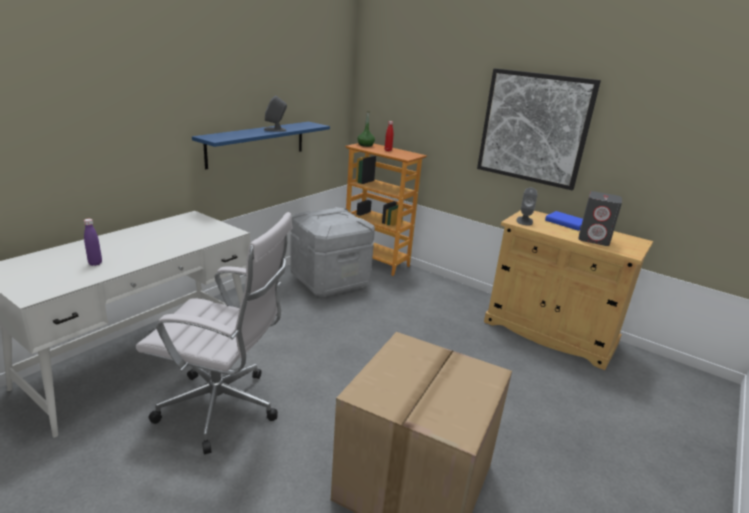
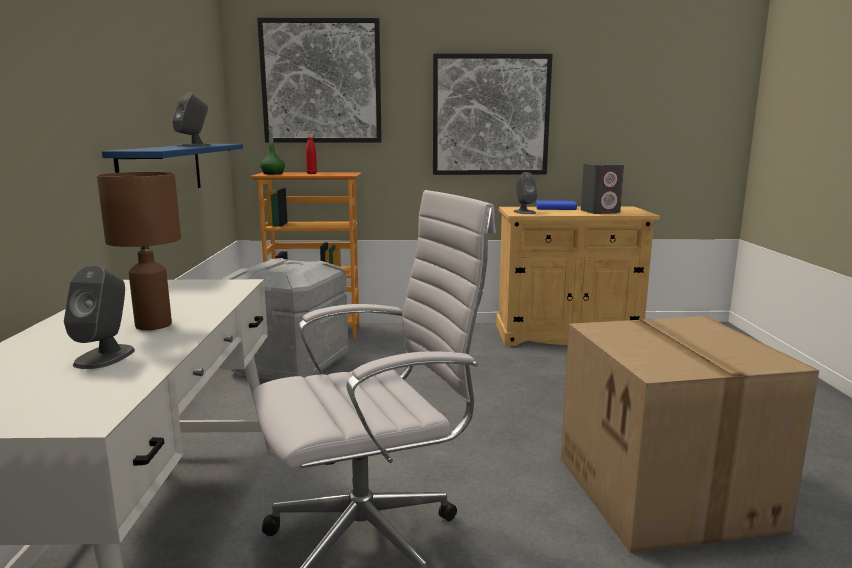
camera: 35 degrees left, 10 degrees down
purple bottle [84,219,102,266] -> grey speaker [64,265,135,369]
none -> brown table lamp [97,172,181,330]
none -> picture [257,18,382,143]

